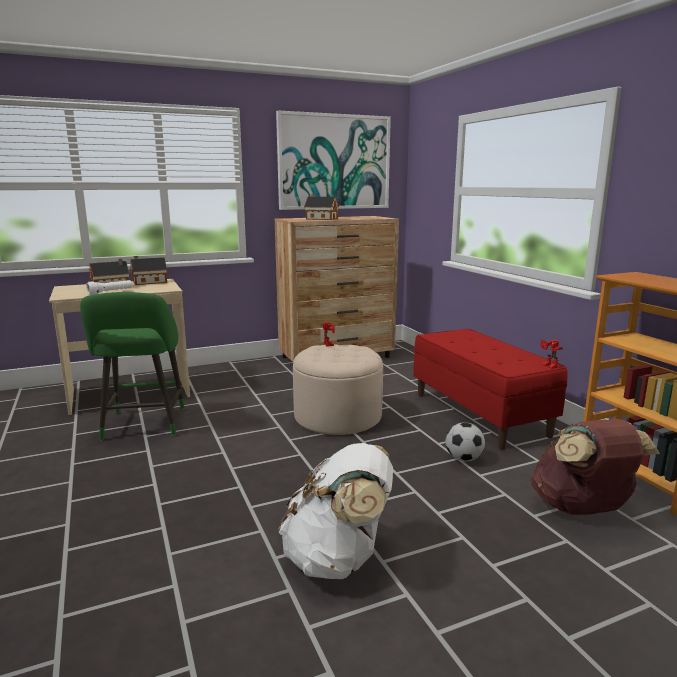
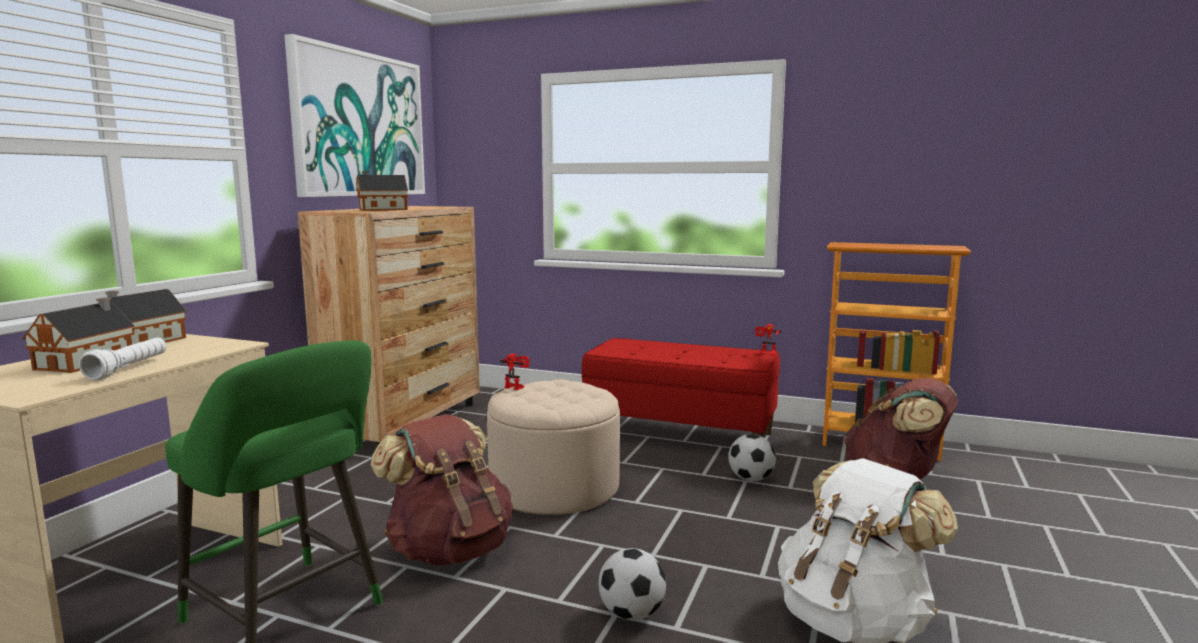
camera: 45 degrees left, 5 degrees down
none -> brown backpack [370,414,513,565]
none -> football [598,548,666,620]

